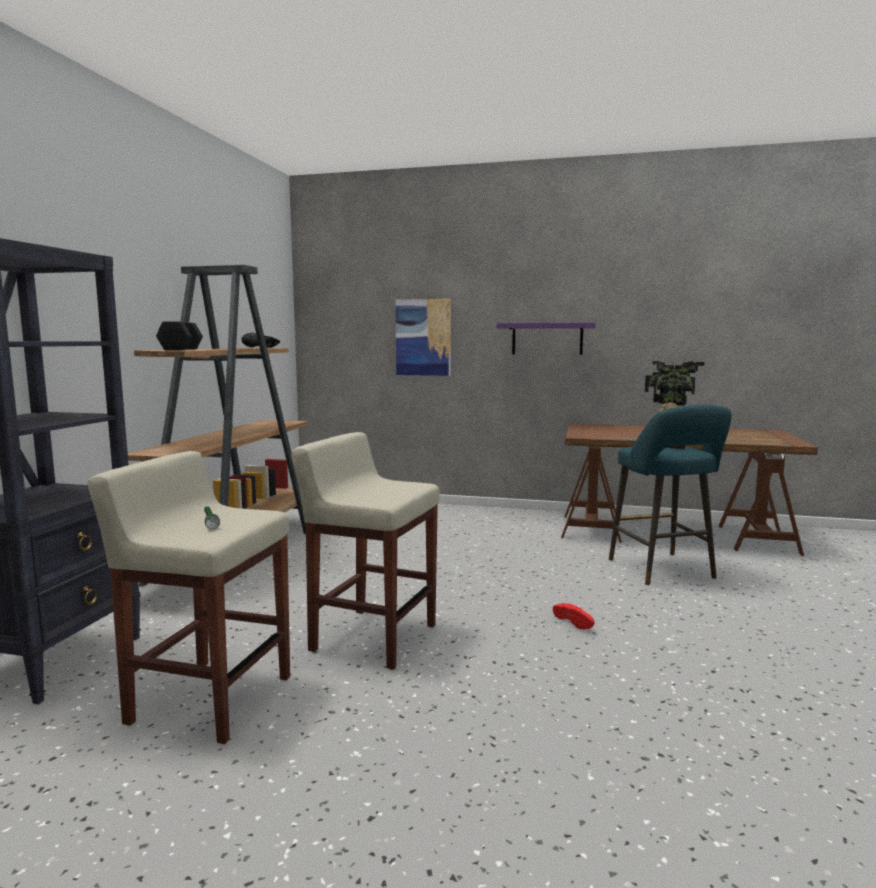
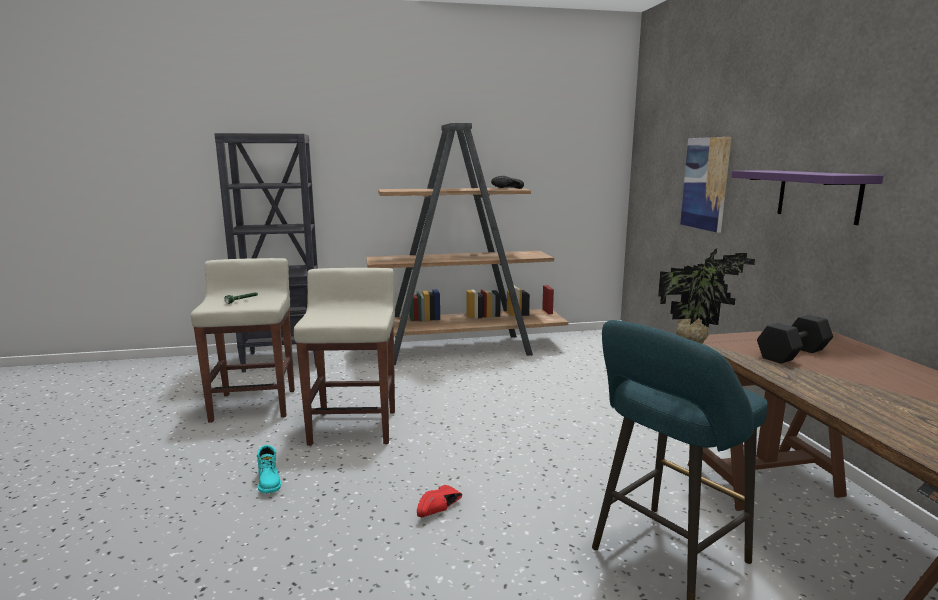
camera: 65 degrees right, 5 degrees up
black dumbbell [156,321,203,350] -> black dumbbell moved to [757,315,833,364]
none -> turquoise boot [257,445,281,493]

